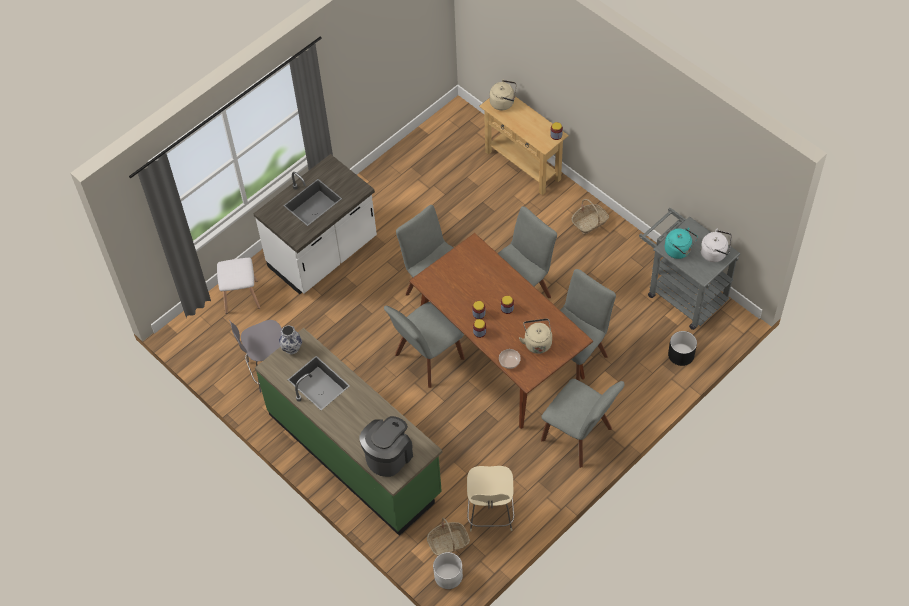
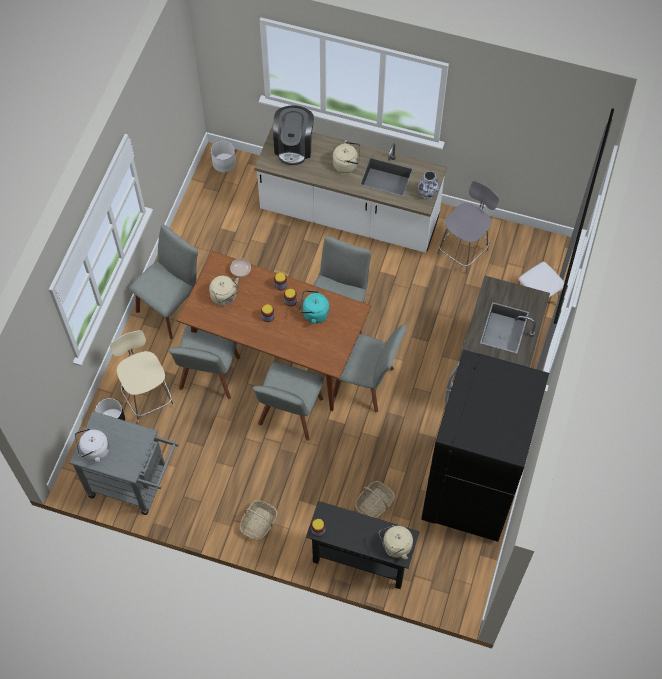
camera: 150 degrees right, 5 degrees up
green counter [255,328,443,536] -> white counter [254,125,447,253]
basket [427,518,470,556] -> basket moved to [355,481,395,518]
beige stool [467,466,514,532] -> beige stool moved to [110,330,174,423]
beige console table [479,96,569,195] -> black console table [306,501,420,589]
grey chair [541,379,625,468] -> grey chair turned 120 degrees clockwise [129,225,198,339]
turquoise kettle [665,227,698,259] -> turquoise kettle moved to [299,290,330,324]
none -> beige kettle [332,140,360,173]
none -> black fridge [421,350,549,542]

